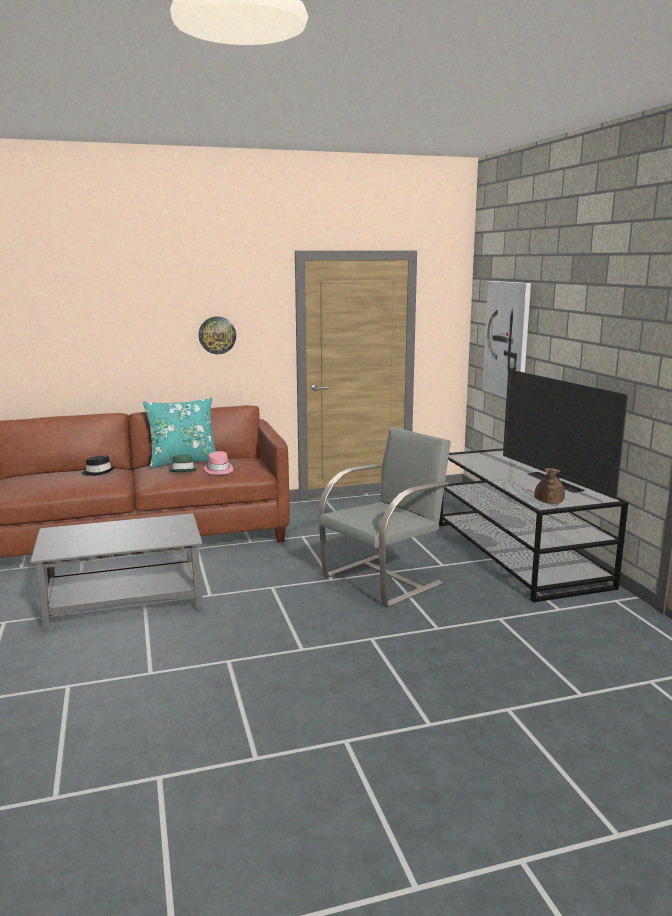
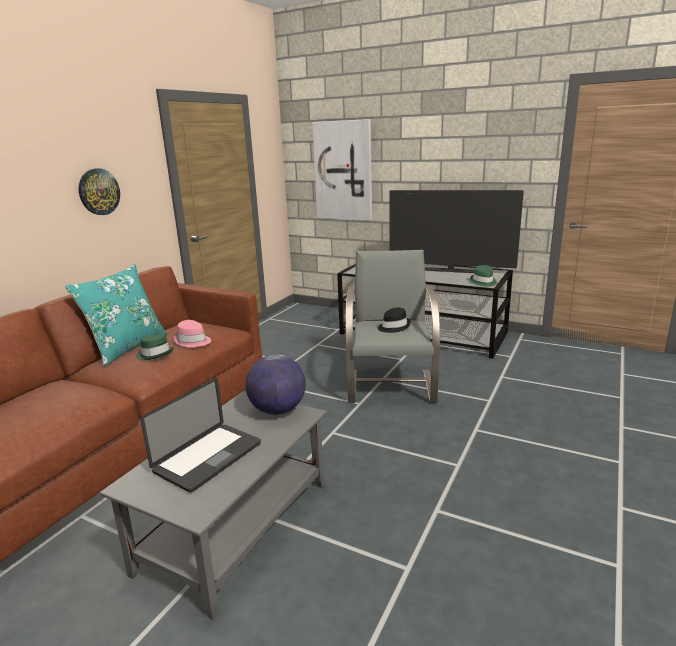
camera: 45 degrees left, 5 degrees up
black hat [82,455,115,476] -> black hat moved to [378,307,411,333]
brown teapot [534,468,565,504] -> green hat [470,265,497,287]
none -> laptop [140,378,261,493]
none -> globe [245,354,306,415]

